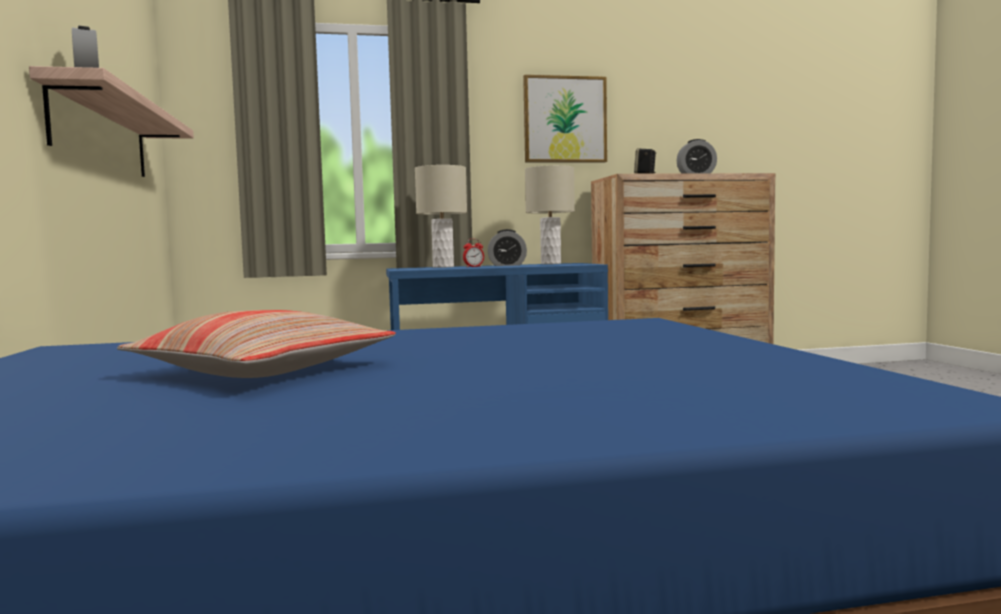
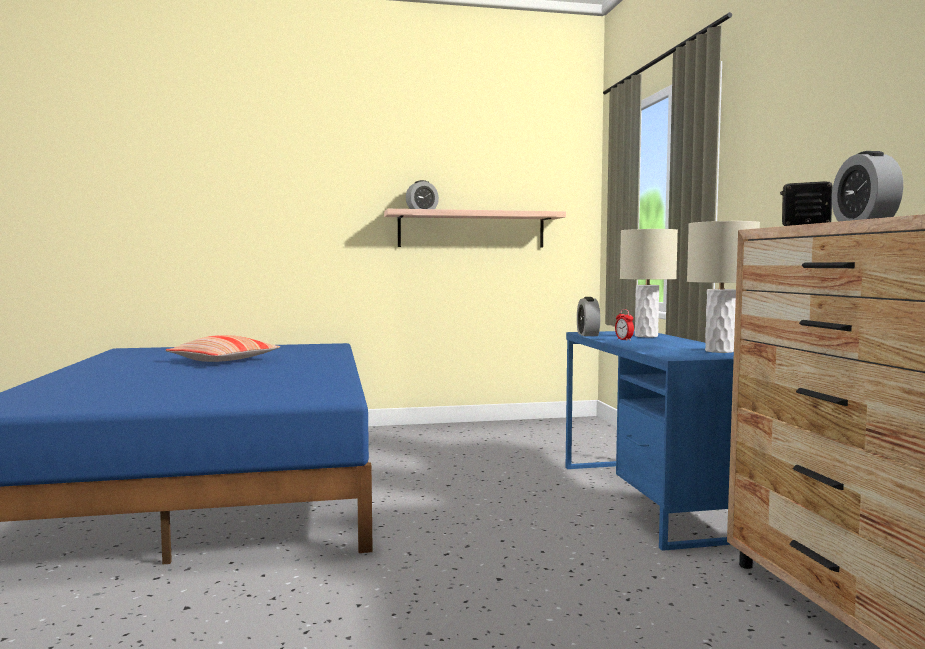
camera: 90 degrees right, 0 degrees up
alarm clock [487,229,527,266] -> alarm clock moved to [577,297,600,336]
picture [523,75,607,162] -> none

